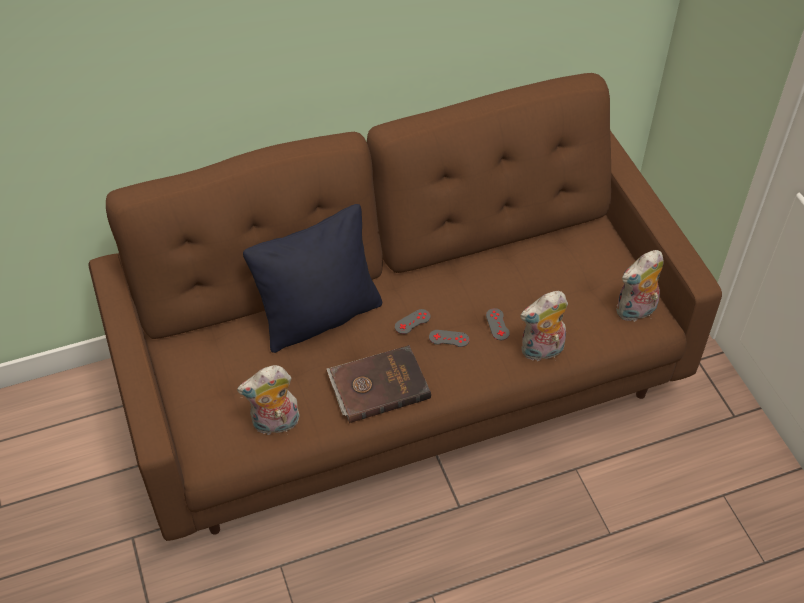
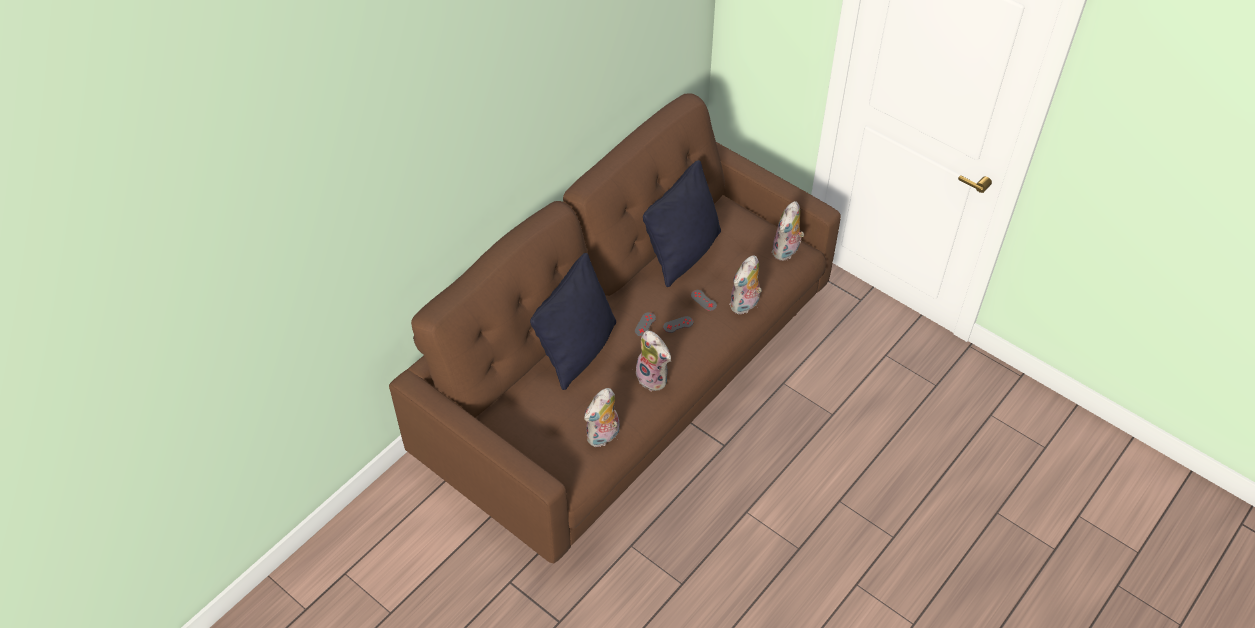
camera: 30 degrees left, 0 degrees up
brown book [327,345,431,423] -> plush toy [633,331,671,391]
none -> black pillow [643,160,721,287]

